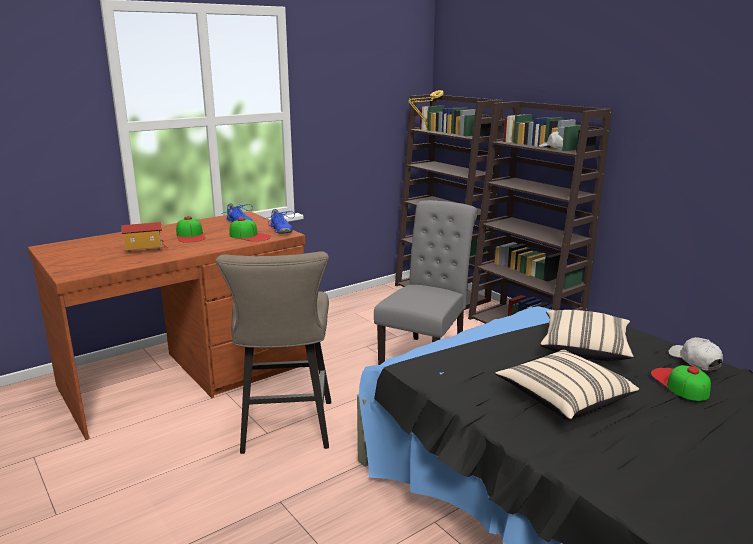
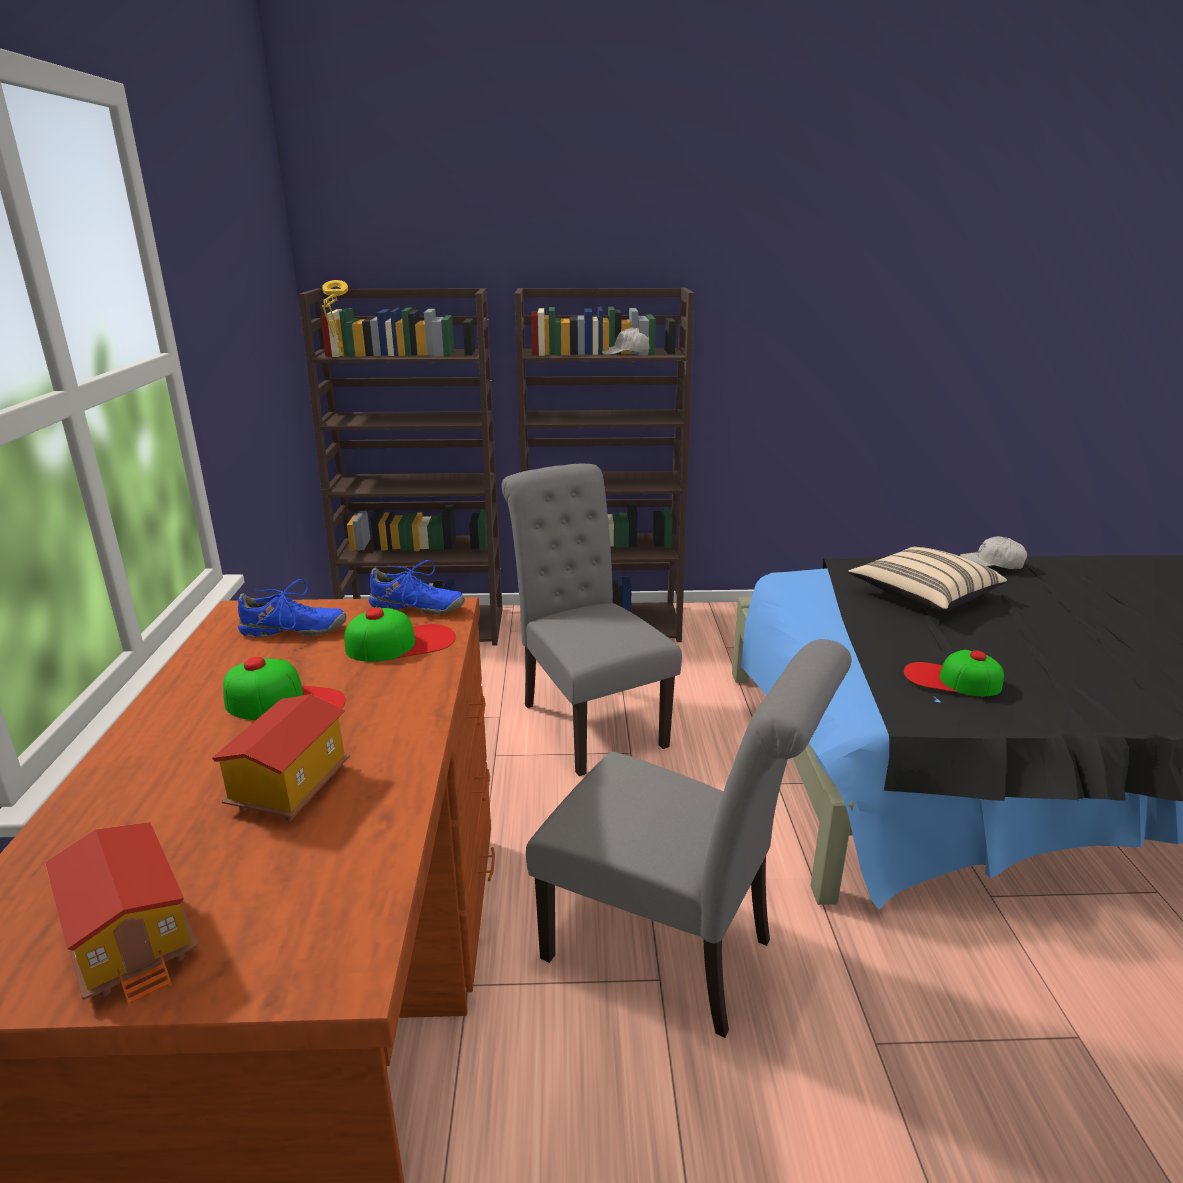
camera: 55 degrees left, 5 degrees up
beige stool [216,251,331,454] -> grey chair [526,639,852,1038]
beige pillow [495,350,639,421] -> none
cap [651,365,711,401] -> cap moved to [904,650,1004,696]
none -> toy house [45,822,198,1006]

